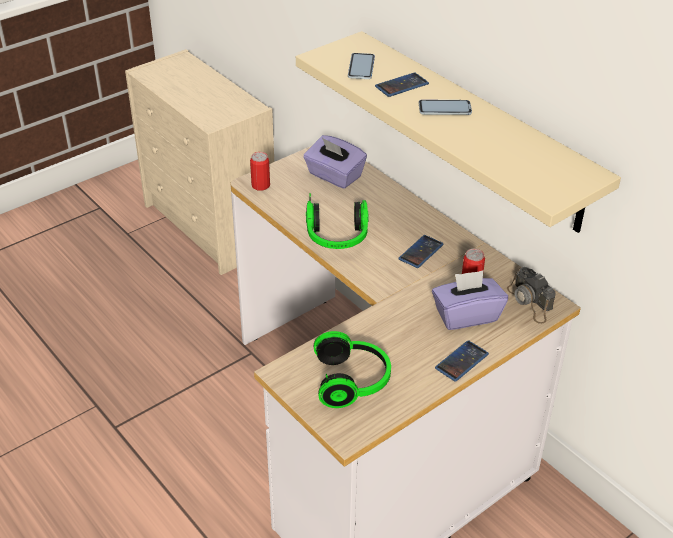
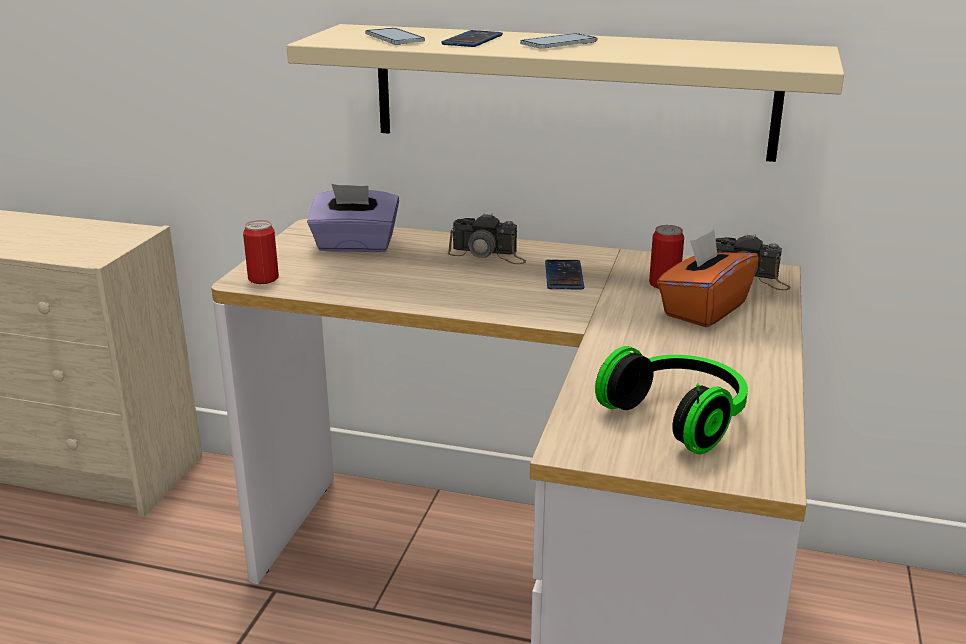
camera: 35 degrees left, 15 degrees down
headphones [306,193,368,249] -> none
purple tissue box [432,271,508,330] -> orange tissue box [657,230,759,327]
phone [435,340,489,382] -> none
none -> camera [448,213,526,264]

